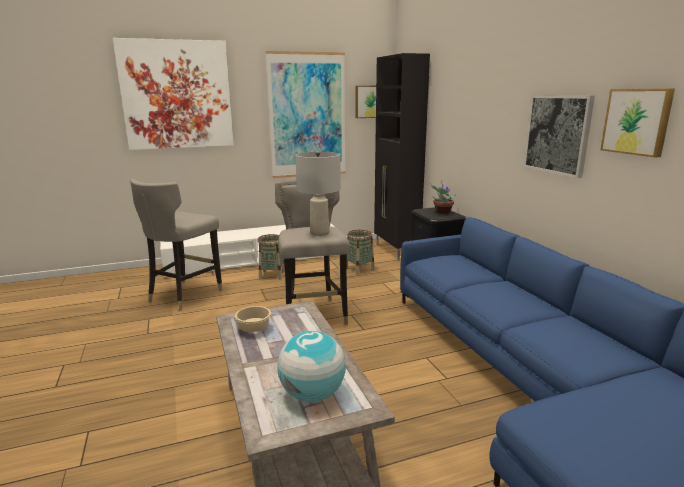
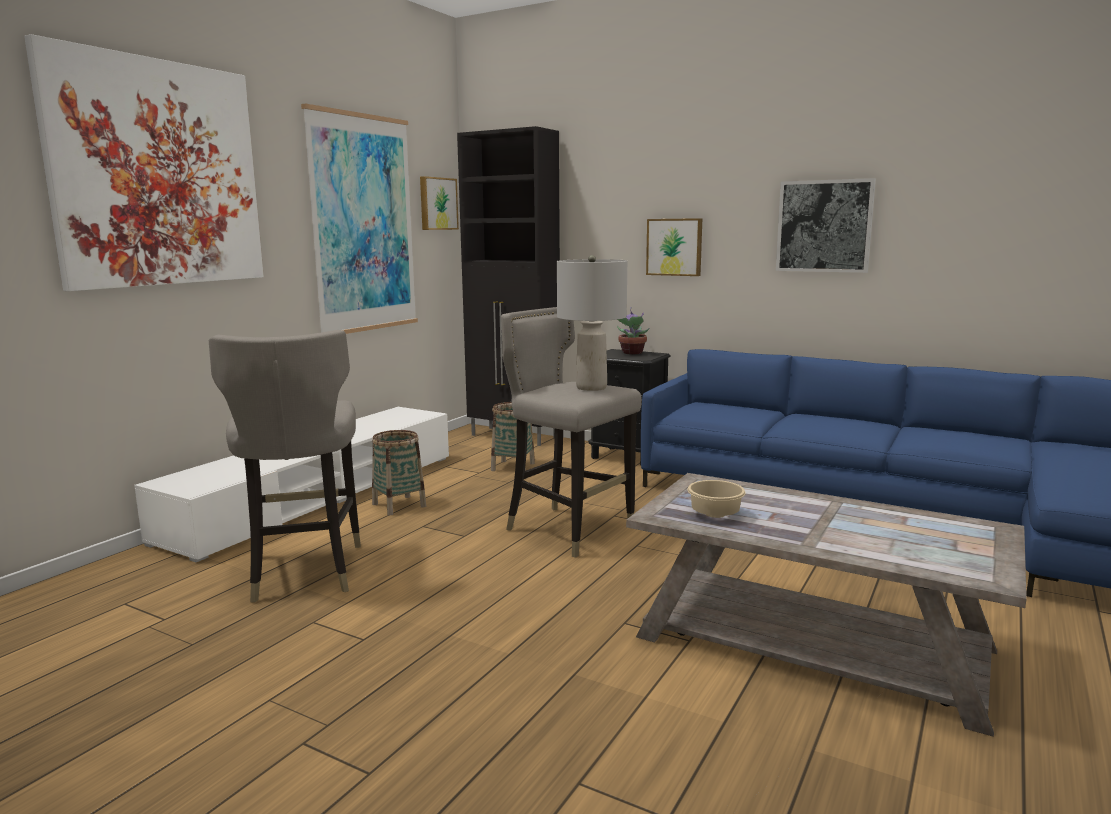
camera: 40 degrees left, 5 degrees down
globe [277,331,346,402] -> none
picture [600,89,675,158] -> picture moved to [646,218,702,276]

